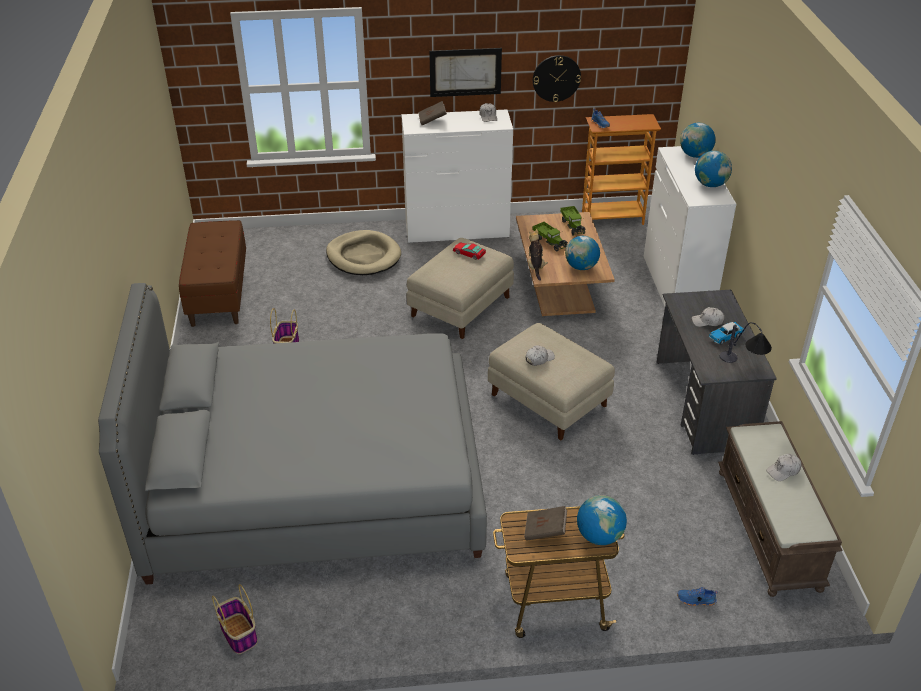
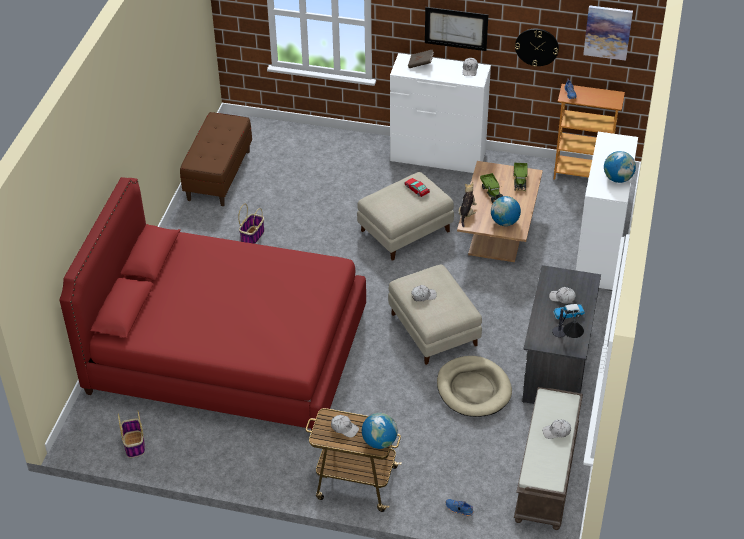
camera: 20 degrees right, 5 degrees up
grey bed [98,283,487,585] -> red bed [60,177,366,430]
beige dog bed [326,230,401,275] -> beige dog bed moved to [437,356,512,417]
brown book [524,506,567,541] -> white cap [331,415,359,438]
globe [680,122,716,158] -> none
none -> picture [583,5,633,61]

